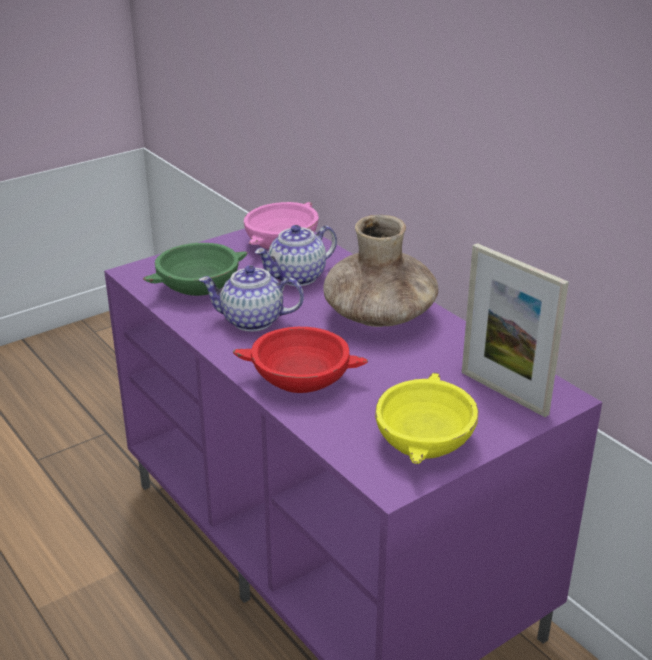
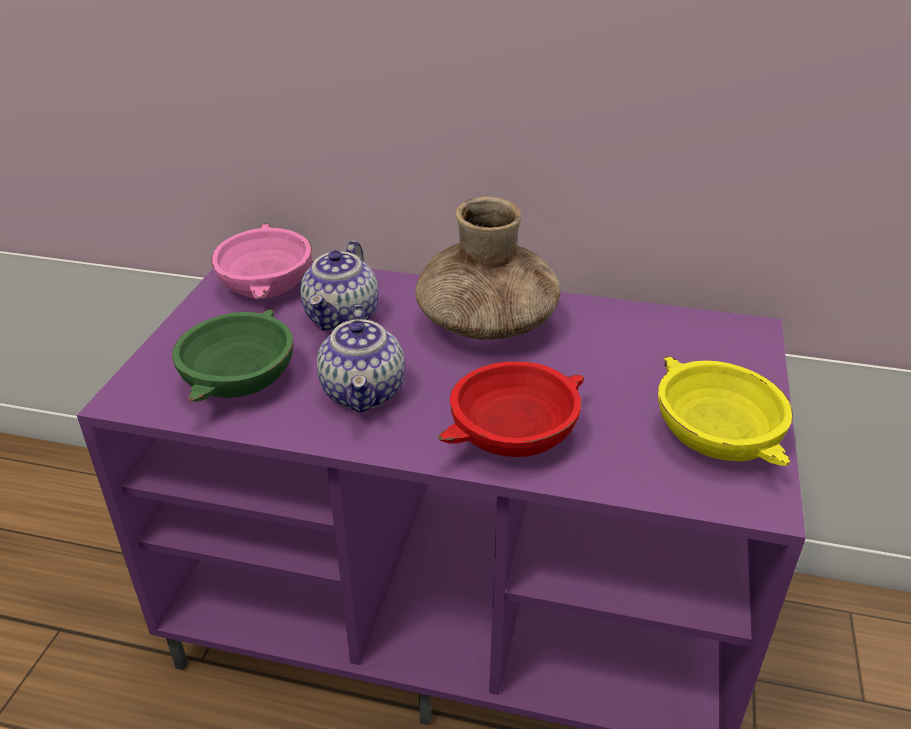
camera: 40 degrees left, 5 degrees up
teapot [199,265,304,332] -> teapot turned 60 degrees counterclockwise [317,305,405,413]
picture frame [462,243,569,417] -> none

